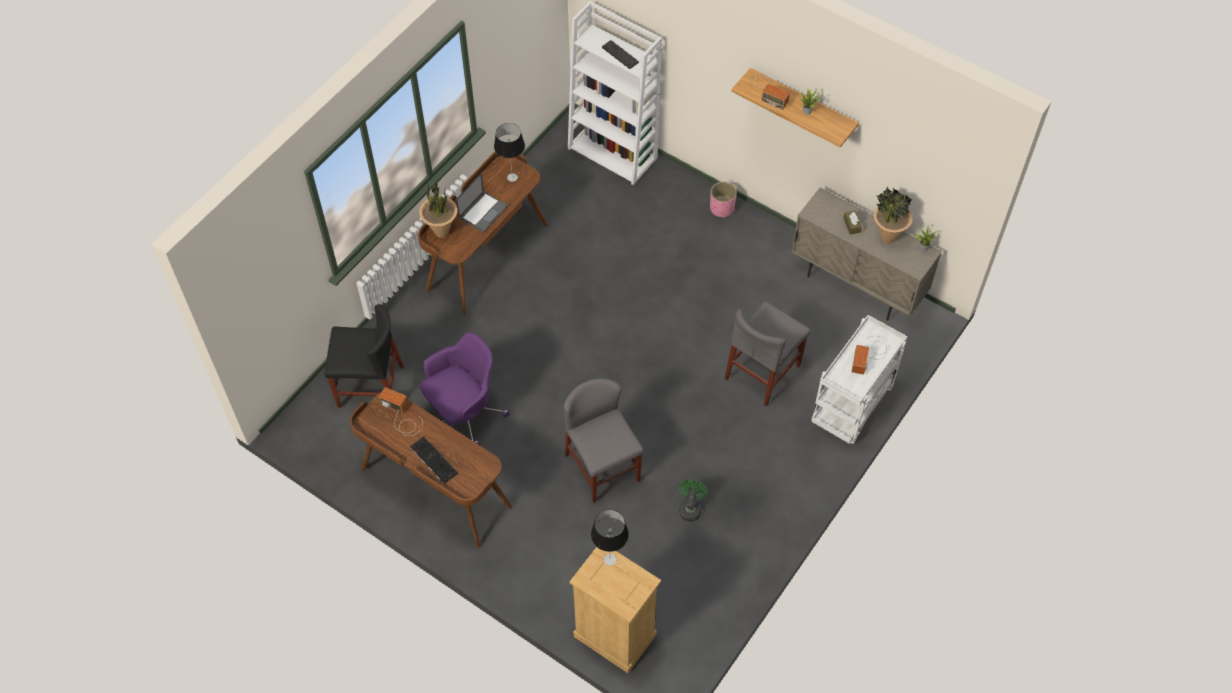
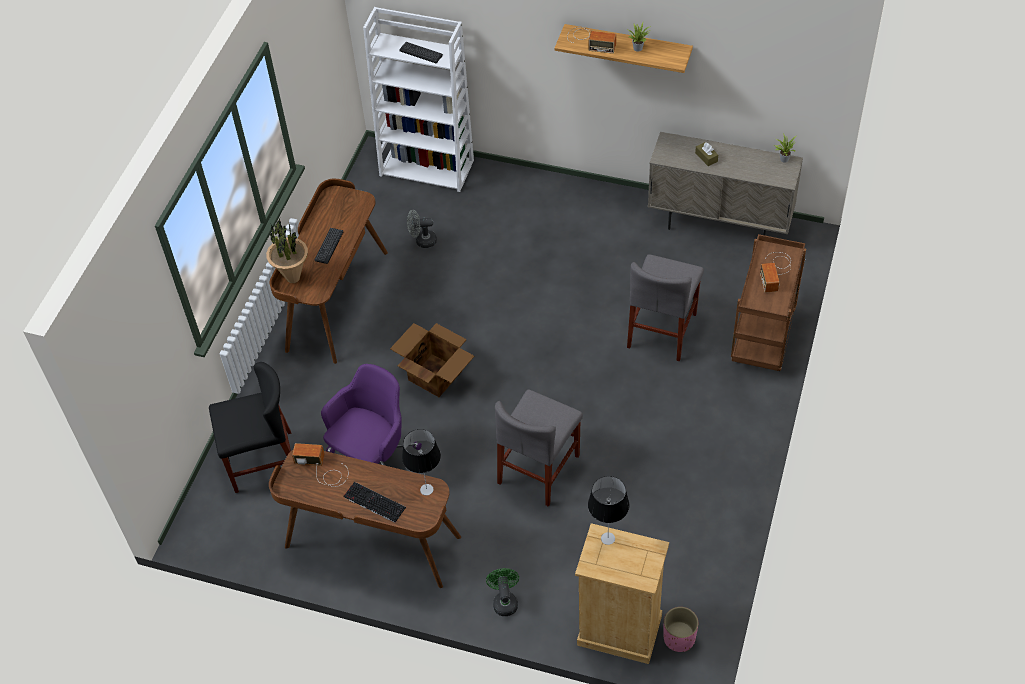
camera: 15 degrees left, 5 degrees down
laptop [456,173,508,233] -> keyboard [314,228,343,264]
table lamp [494,123,525,182] -> table lamp moved to [402,429,441,495]
grey chair [564,378,643,503] -> grey chair turned 105 degrees counterclockwise [495,390,583,507]
green fan [679,480,708,521] -> green fan moved to [486,568,519,616]
pink planter [710,182,737,218] -> pink planter moved to [664,607,698,652]
white cart [811,315,908,444] -> brown cart [731,234,806,371]
potted plant [874,186,913,244] -> none
none -> cardboard box [390,323,475,397]
none -> grey fan [407,210,437,248]

